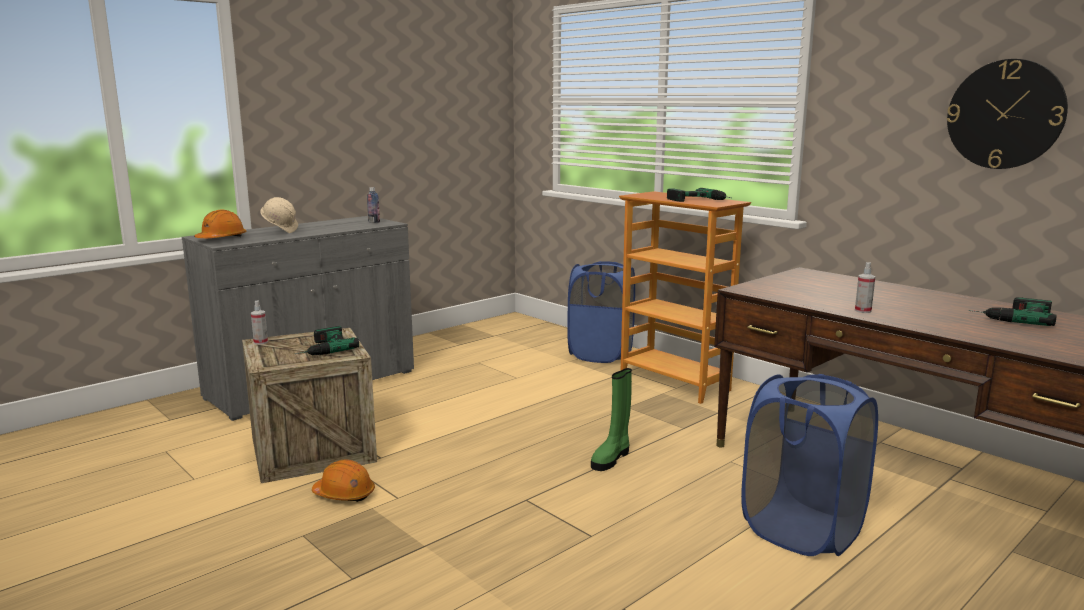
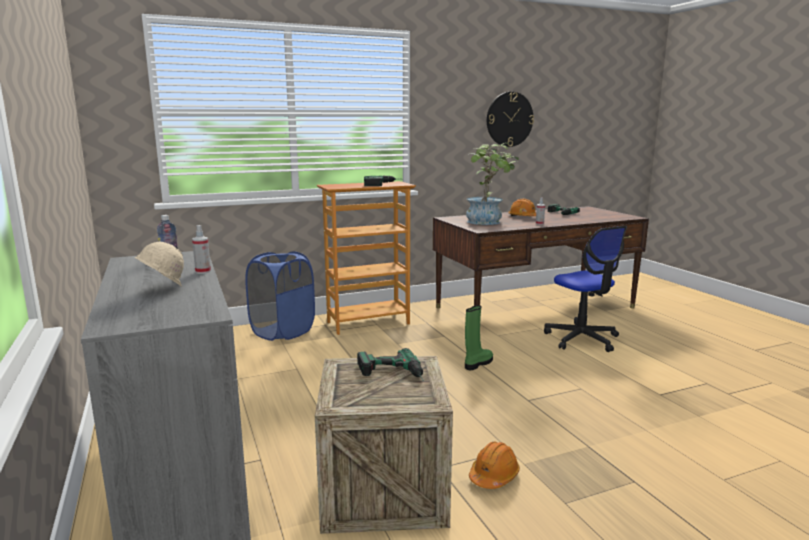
camera: 70 degrees left, 0 degrees up
orange hard hat [194,209,246,238] -> orange hard hat moved to [508,199,536,216]
spray bottle [251,300,268,345] -> spray bottle moved to [192,225,211,274]
green boot [591,368,632,471] -> green boot turned 105 degrees counterclockwise [465,305,493,370]
blue laundry basket [741,374,878,556] -> office chair [544,226,627,352]
none -> potted plant [466,143,519,225]

